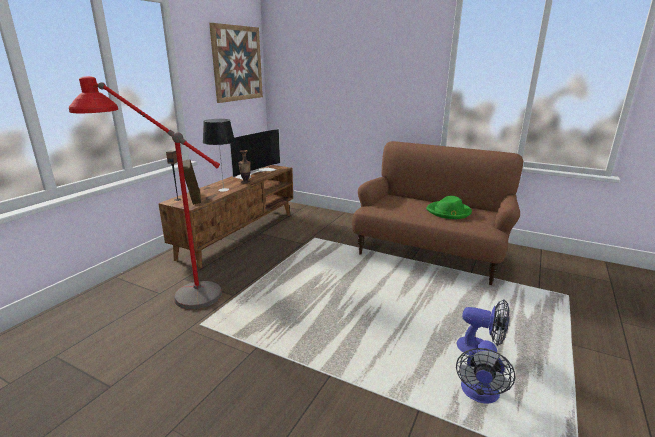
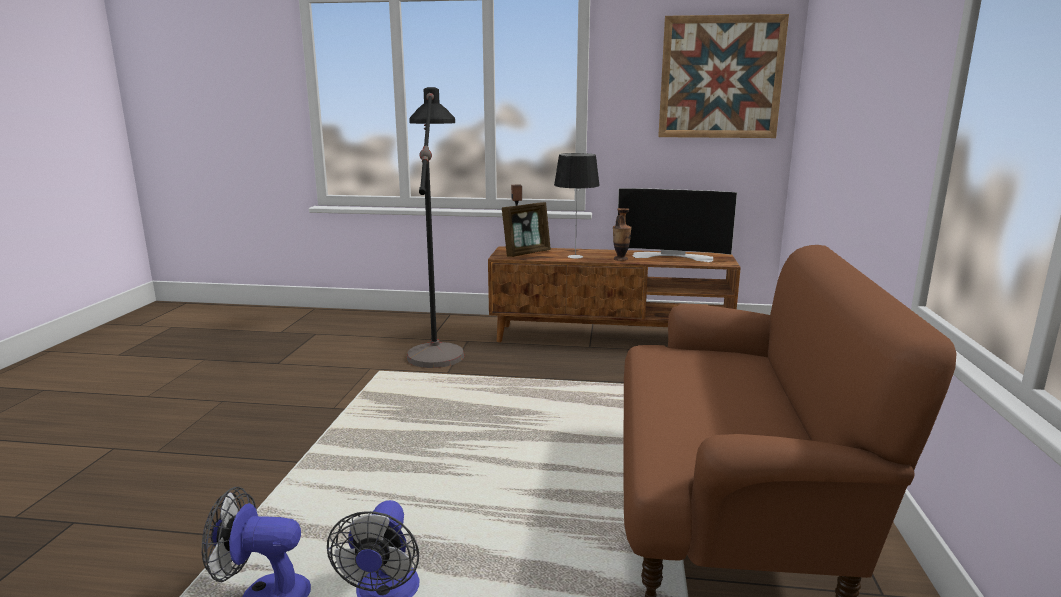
camera: 70 degrees right, 5 degrees down
red floor lamp [69,76,222,309] -> black floor lamp [407,87,464,368]
green hat [426,196,472,219] -> none

